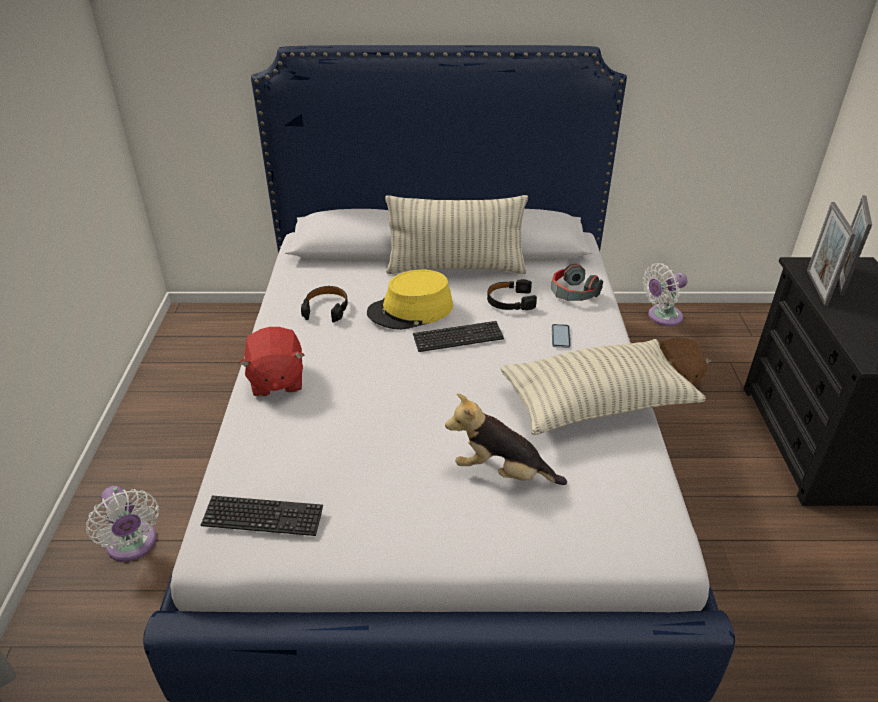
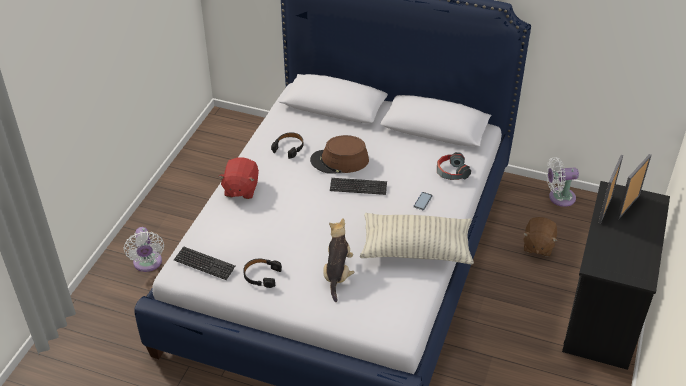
camera: 20 degrees right, 5 degrees up
yellow hat [367,270,453,330] -> brown hat [310,135,369,174]
pillow [385,195,528,274] -> none
plush toy [445,394,567,485] -> plush toy turned 60 degrees clockwise [323,218,354,302]
black headphones [487,280,537,310] -> black headphones moved to [243,259,282,288]

